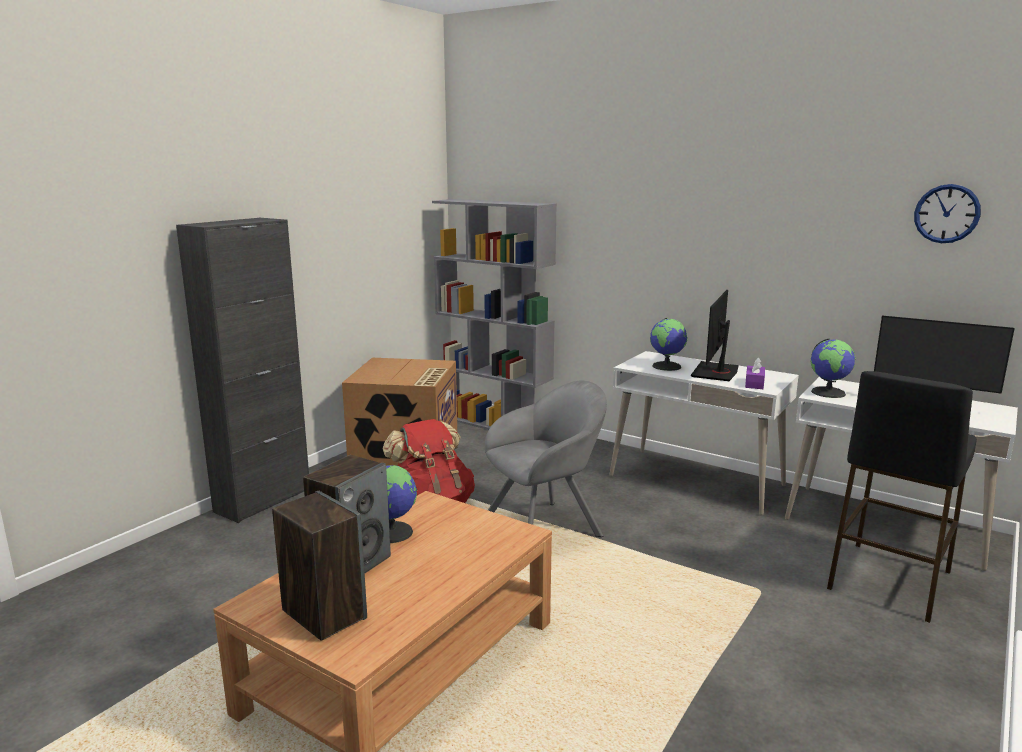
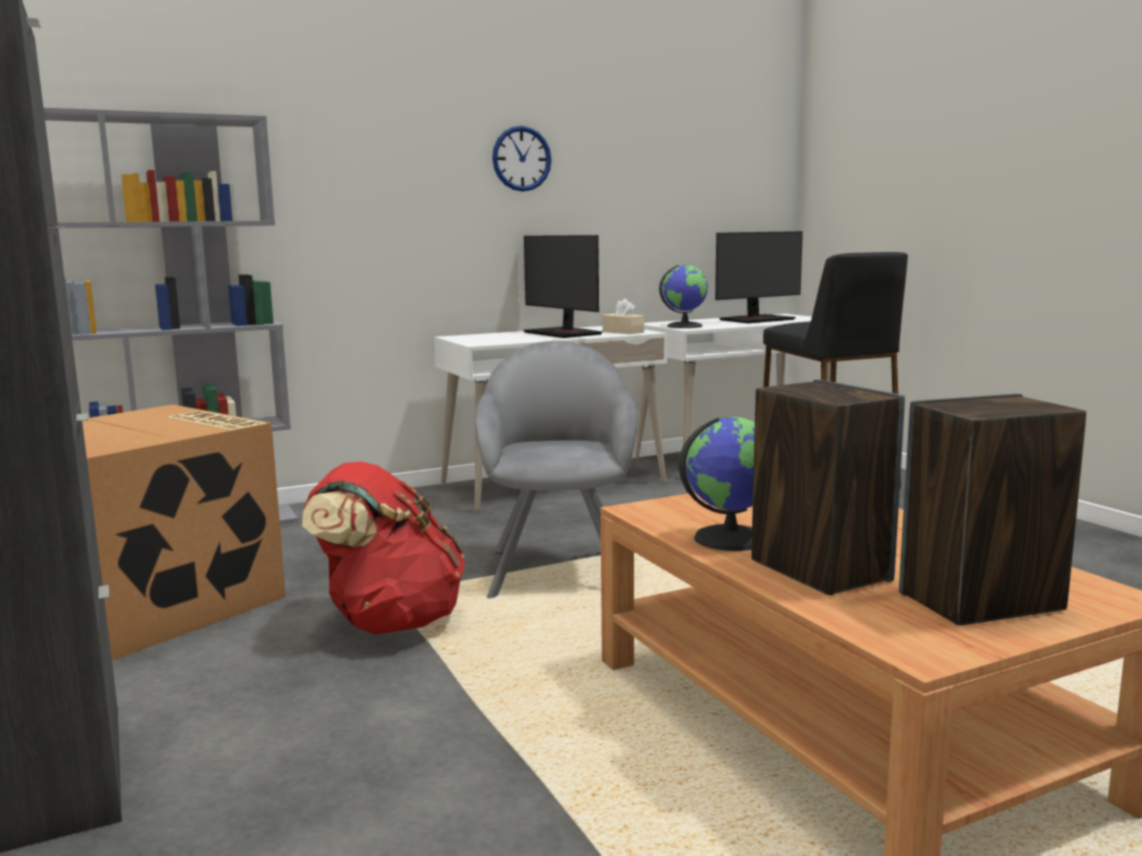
camera: 60 degrees left, 5 degrees down
globe [650,318,688,371] -> none
purple tissue box [745,357,765,389] -> beige tissue box [602,298,644,334]
wall clock [914,184,981,243] -> wall clock moved to [492,126,552,192]

